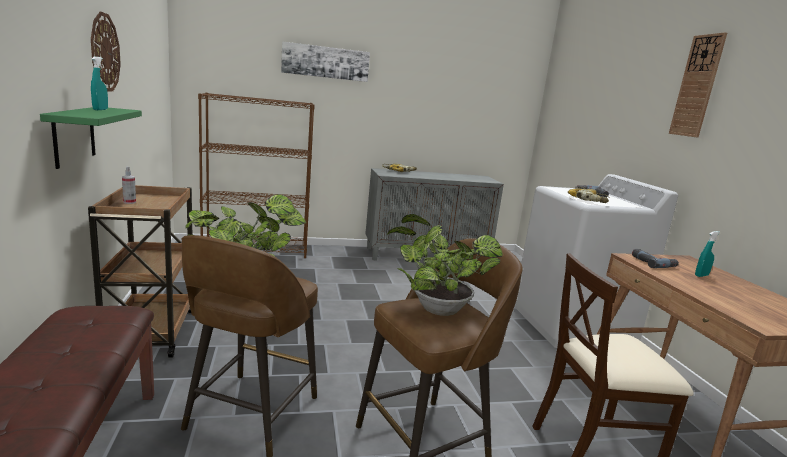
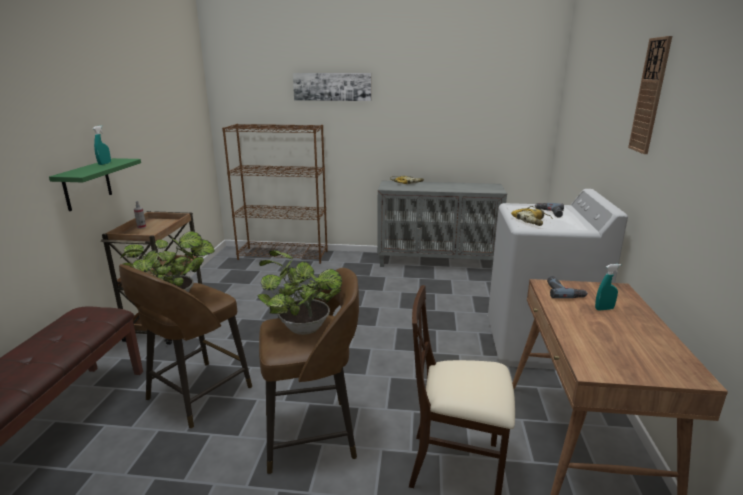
camera: 20 degrees right, 5 degrees up
wall clock [91,12,121,92] -> none

